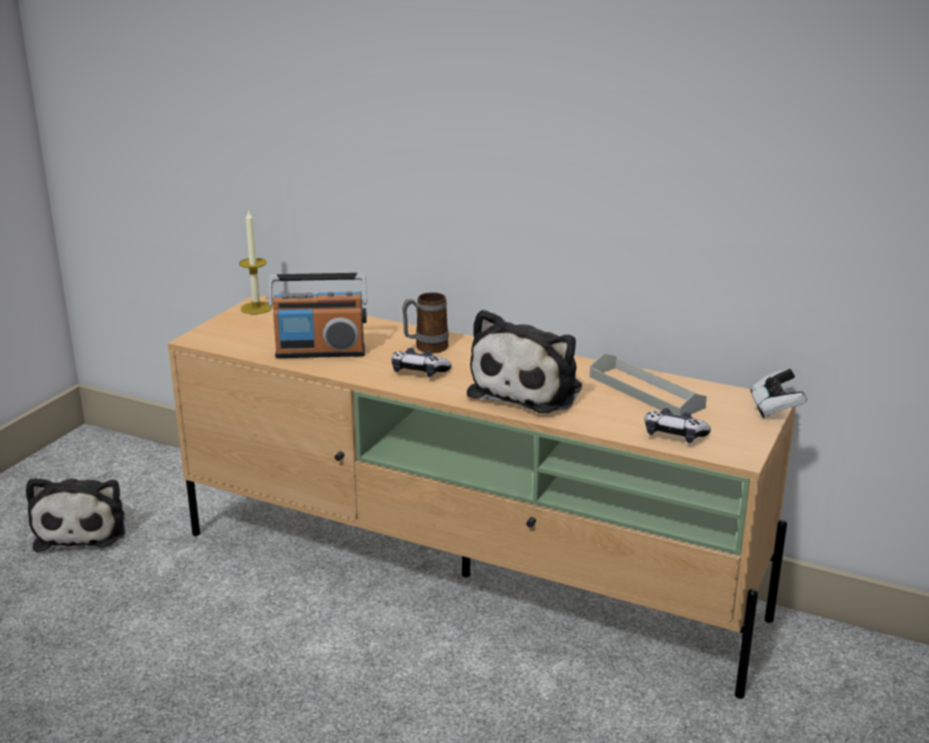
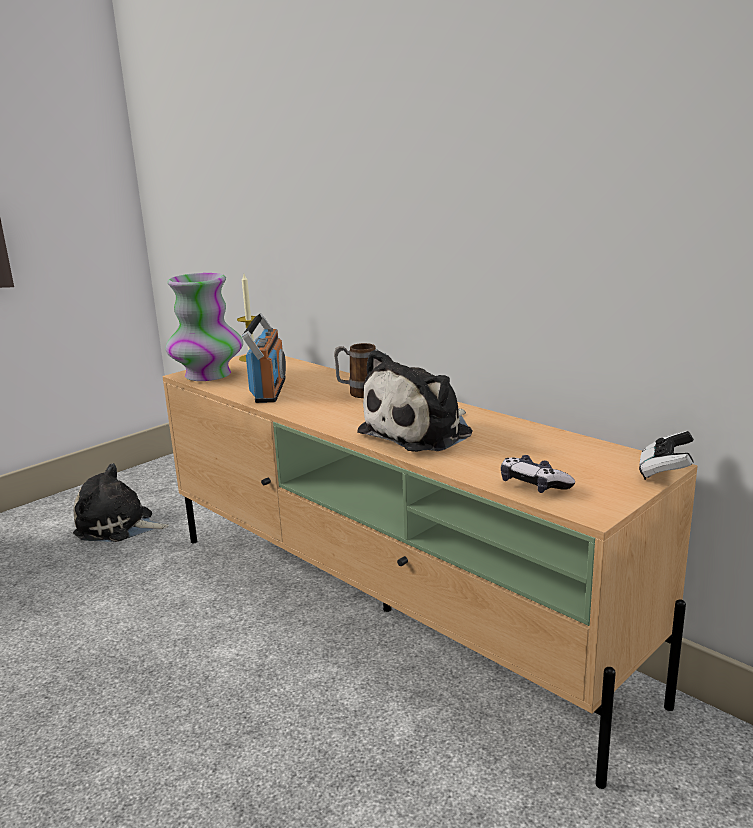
camera: 20 degrees right, 5 degrees down
plush toy [26,478,125,552] -> plush toy turned 90 degrees clockwise [73,463,169,542]
radio [268,273,367,358] -> radio turned 105 degrees counterclockwise [242,313,286,403]
game controller [391,348,452,377] -> none
grey tray [590,353,707,416] -> none
none -> vase [165,273,243,381]

